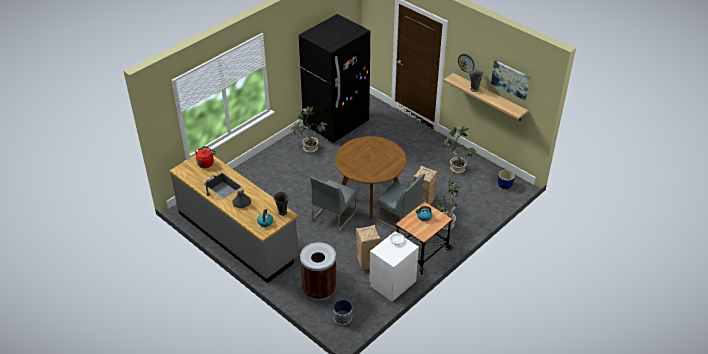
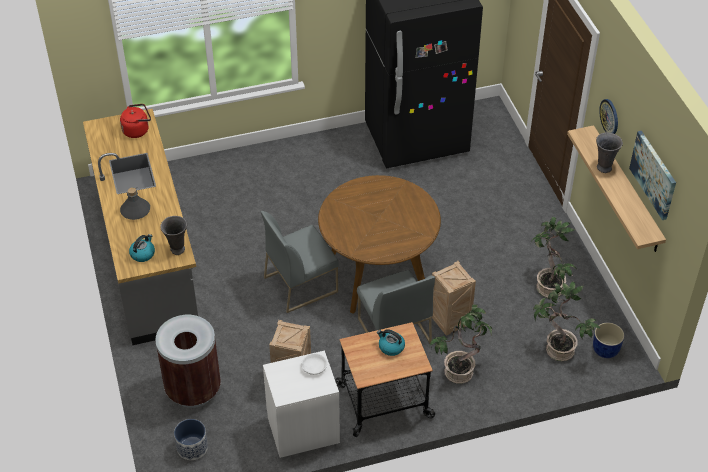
camera: 30 degrees right, 5 degrees up
potted plant [292,106,328,153] -> potted plant moved to [533,281,601,361]

